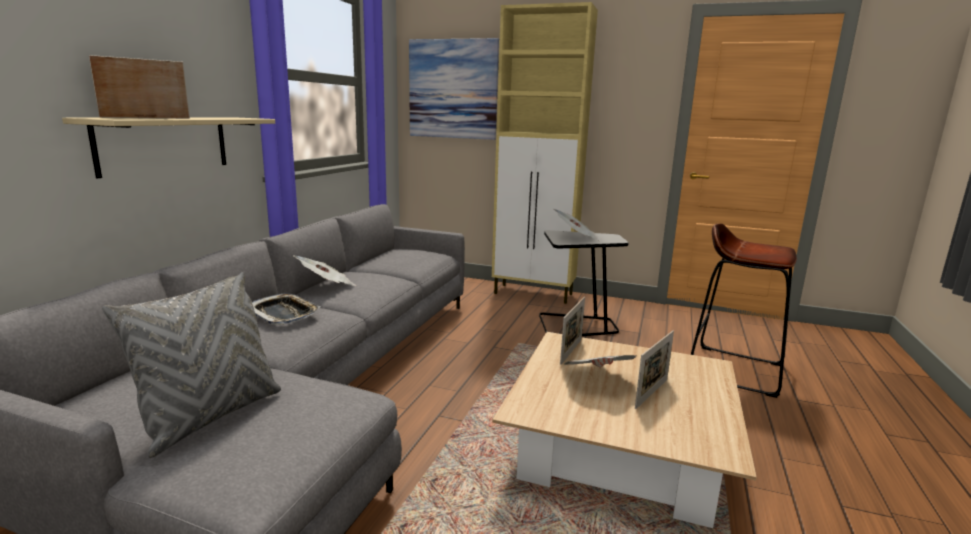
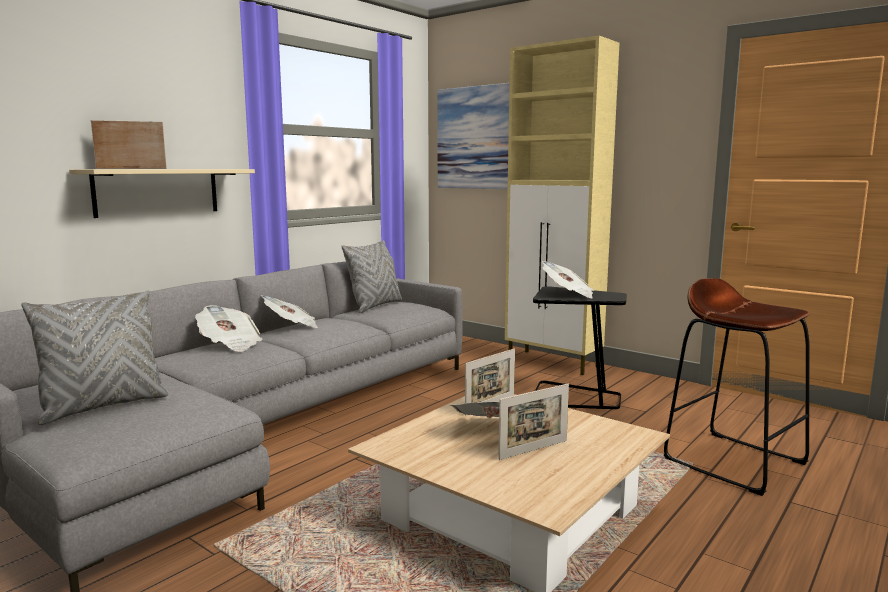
camera: 20 degrees right, 5 degrees down
tray [252,293,321,325] -> newspaper [195,305,262,352]
none -> grey pillow [341,240,402,313]

